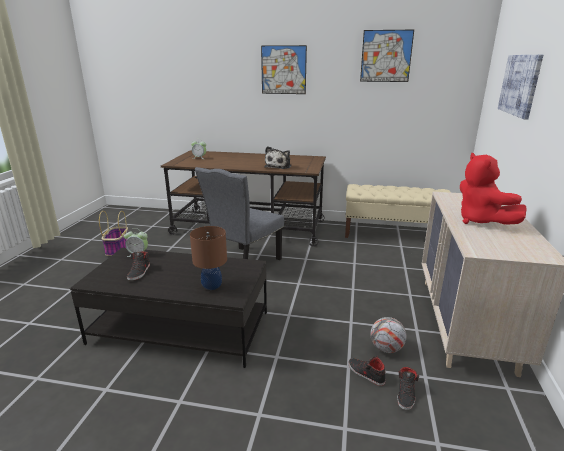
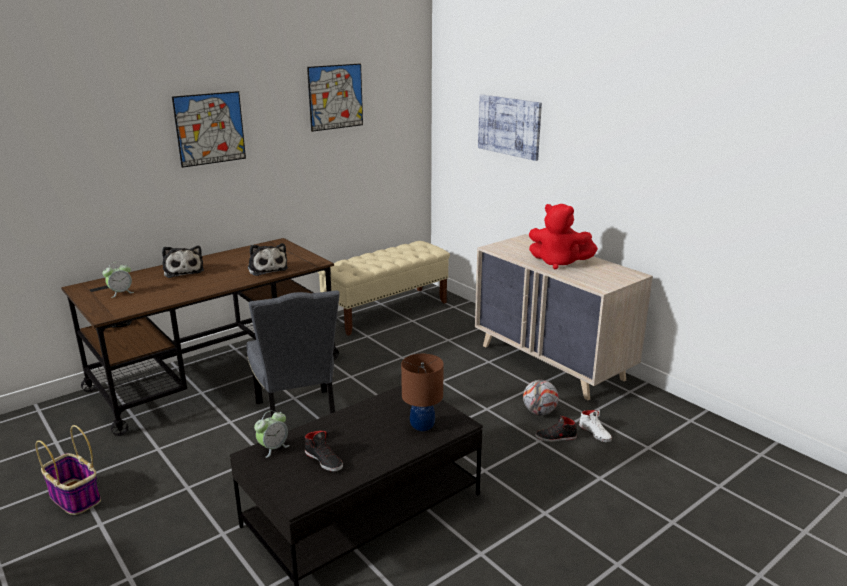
camera: 50 degrees left, 0 degrees up
black shoe [397,367,419,410] -> white shoe [579,410,612,442]
none -> plush toy [162,246,204,278]

